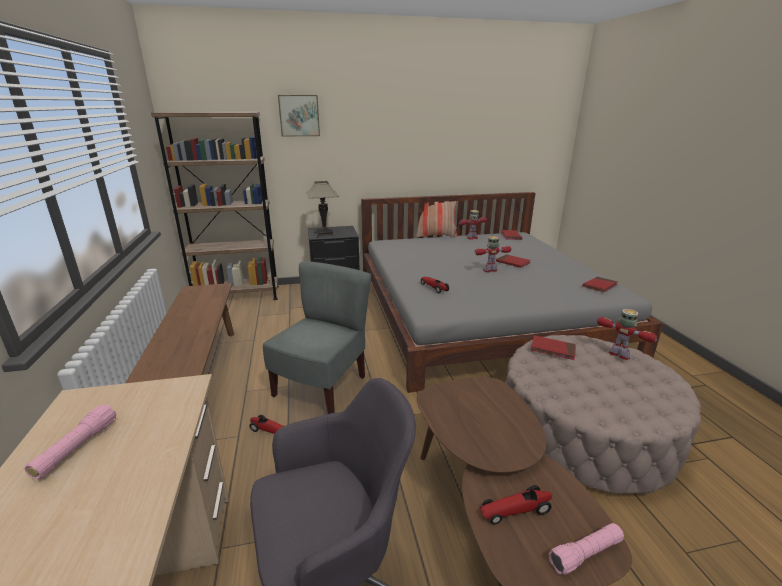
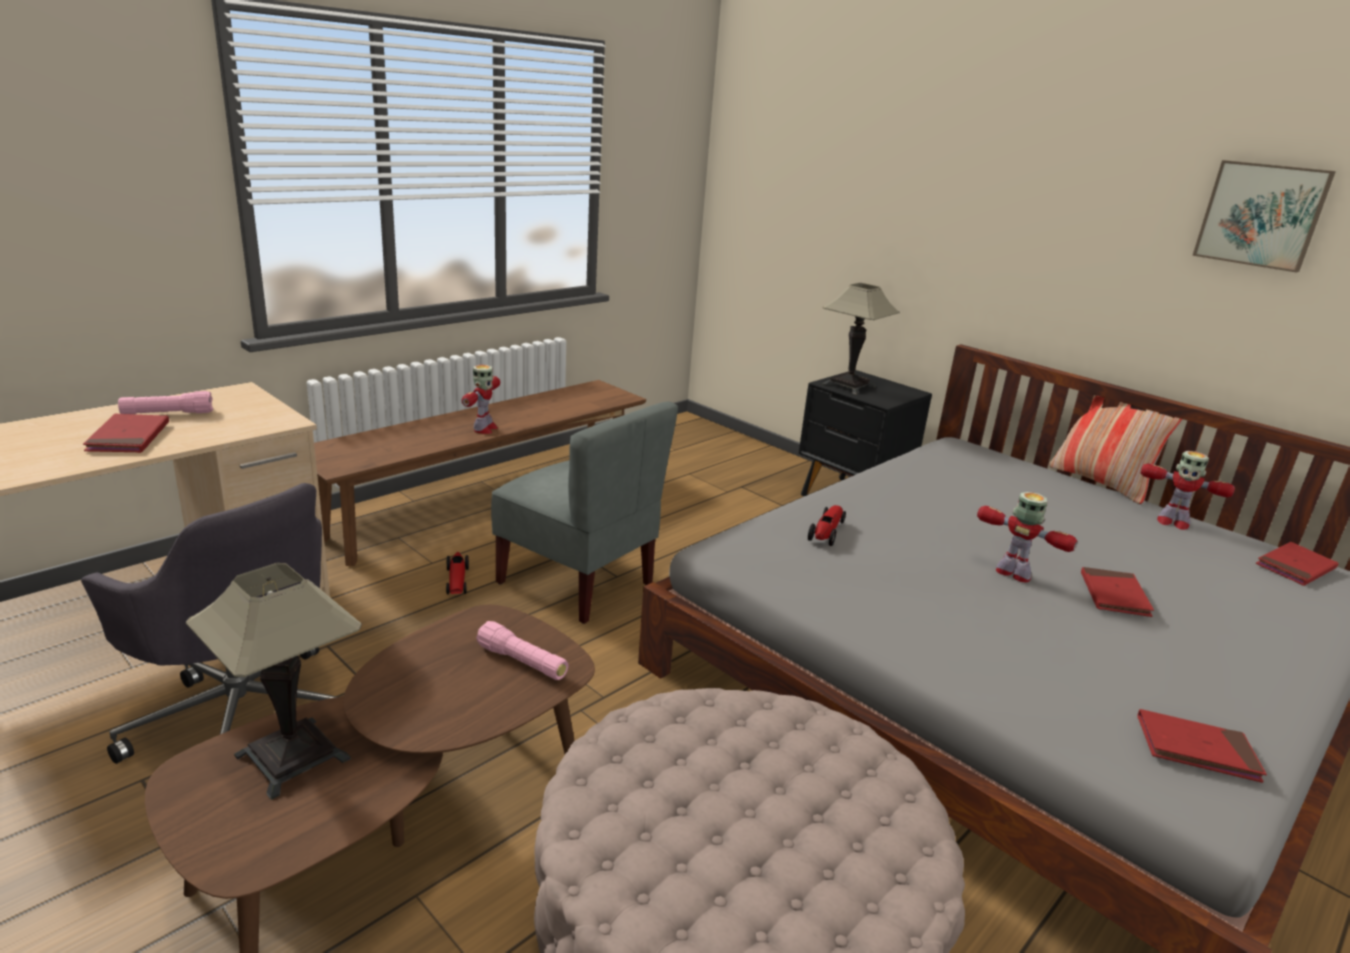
camera: 55 degrees right, 0 degrees up
brown bookcase [151,112,279,300] -> none
grey chair [263,261,371,414] -> grey chair turned 45 degrees clockwise [491,402,678,624]
picture [278,95,320,137] -> picture moved to [1192,160,1336,273]
toy car [480,485,552,525] -> table lamp [186,563,362,800]
red book [531,335,576,360] -> red book moved to [83,414,169,453]
pink flashlight [549,523,624,575] -> pink flashlight moved to [476,621,568,680]
toy robot [597,309,658,360] -> toy robot moved to [461,365,500,434]

